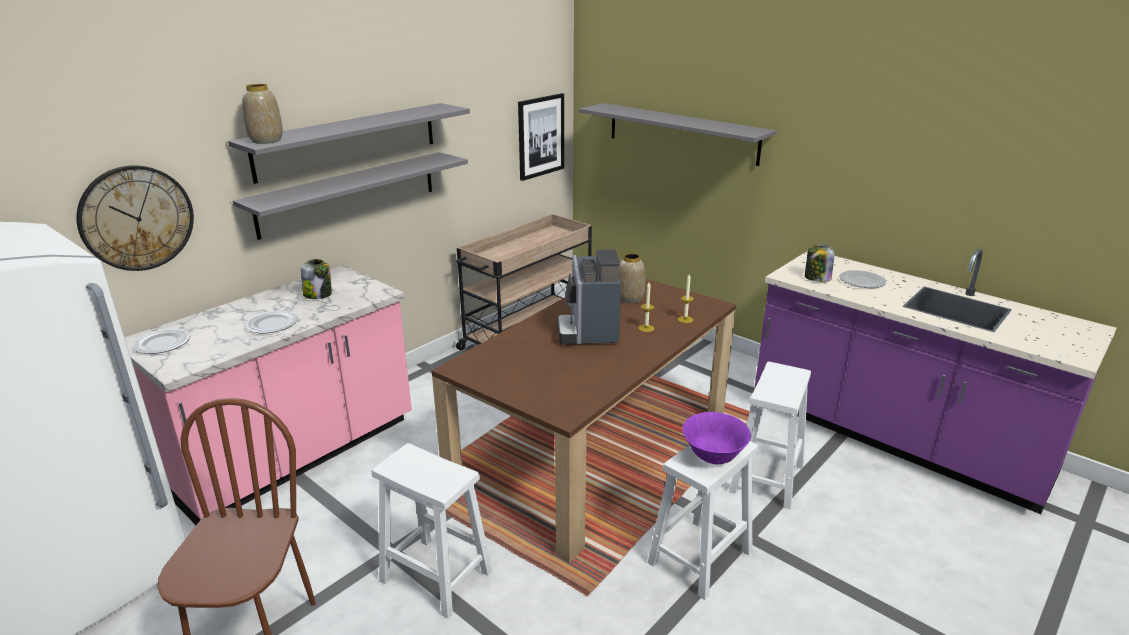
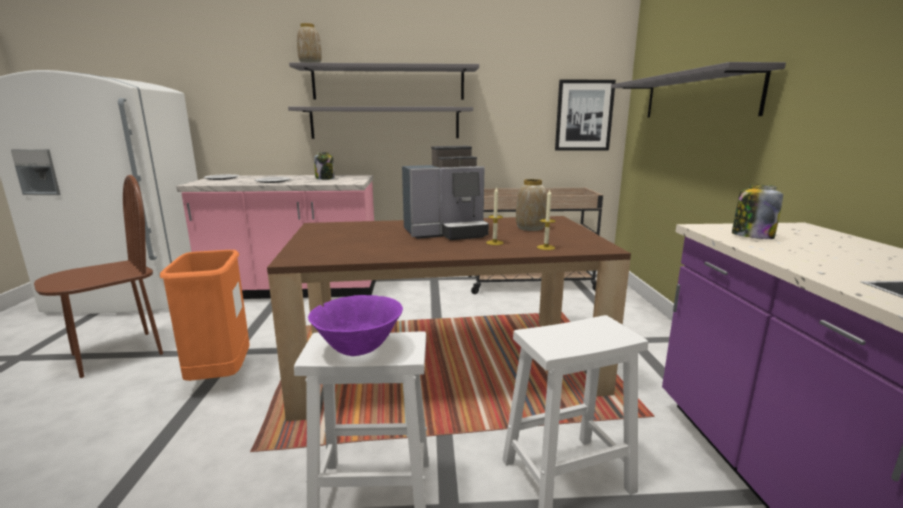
camera: 45 degrees right, 10 degrees down
wall clock [77,165,194,271] -> none
white stool [372,443,492,619] -> orange trash can [160,250,250,381]
coffee machine [558,249,621,344] -> coffee machine turned 150 degrees counterclockwise [402,146,489,240]
plate [839,270,886,288] -> none

